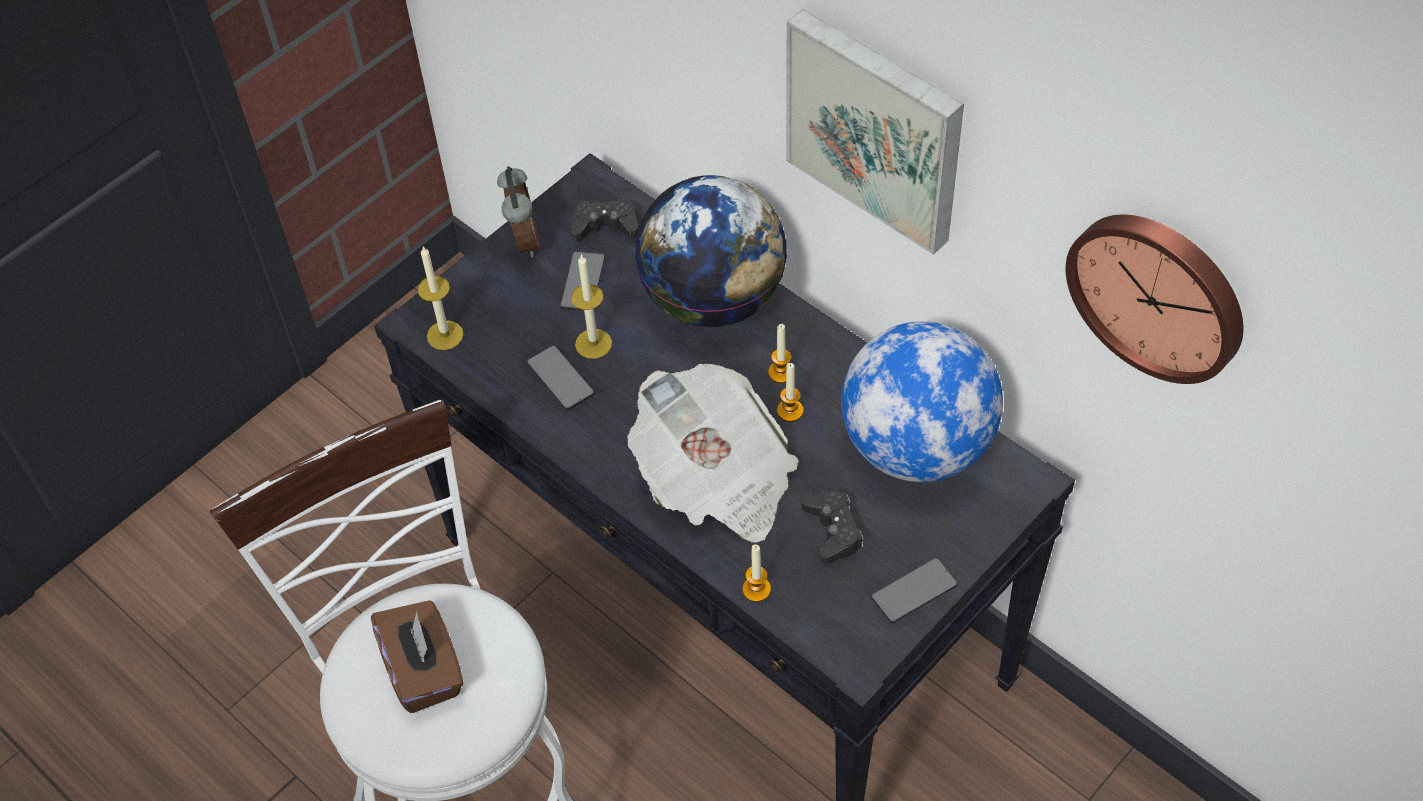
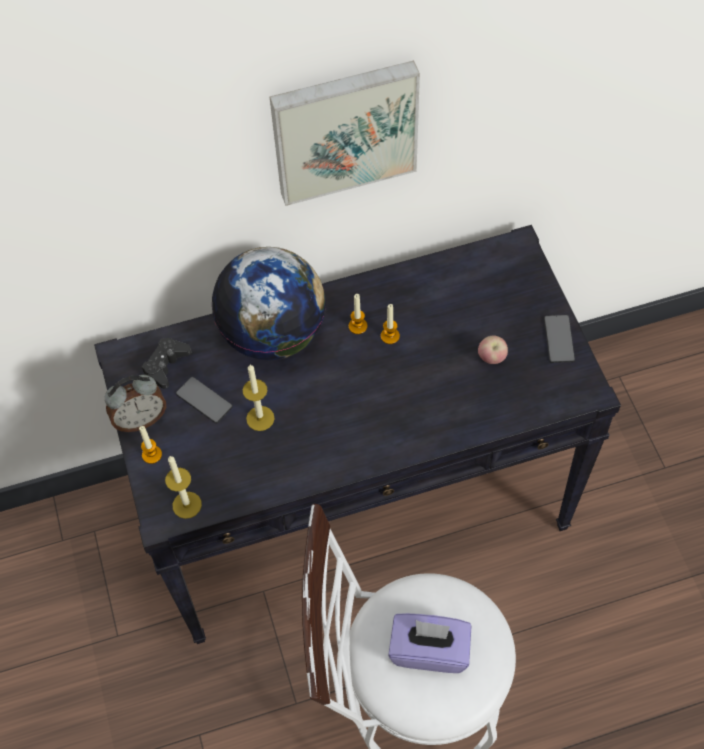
camera: 60 degrees left, 5 degrees up
brown tissue box [371,600,464,713] -> purple tissue box [388,613,471,673]
alarm clock [497,166,540,257] -> alarm clock turned 135 degrees clockwise [105,375,166,432]
phone [527,345,594,410] -> none
newspaper [627,364,799,543] -> none
candle [742,544,771,602] -> candle moved to [139,426,162,464]
black game controller [802,490,863,564] -> apple [478,335,508,364]
globe [841,321,1003,482] -> none
wall clock [1066,215,1244,384] -> none

